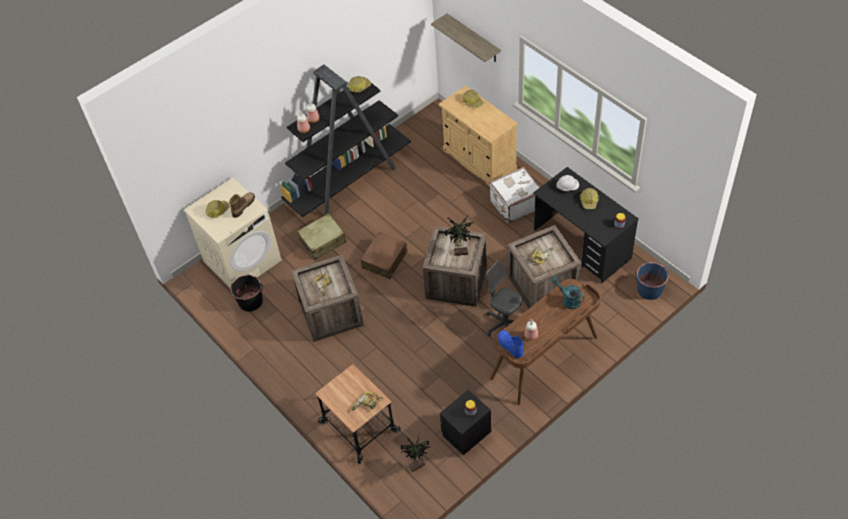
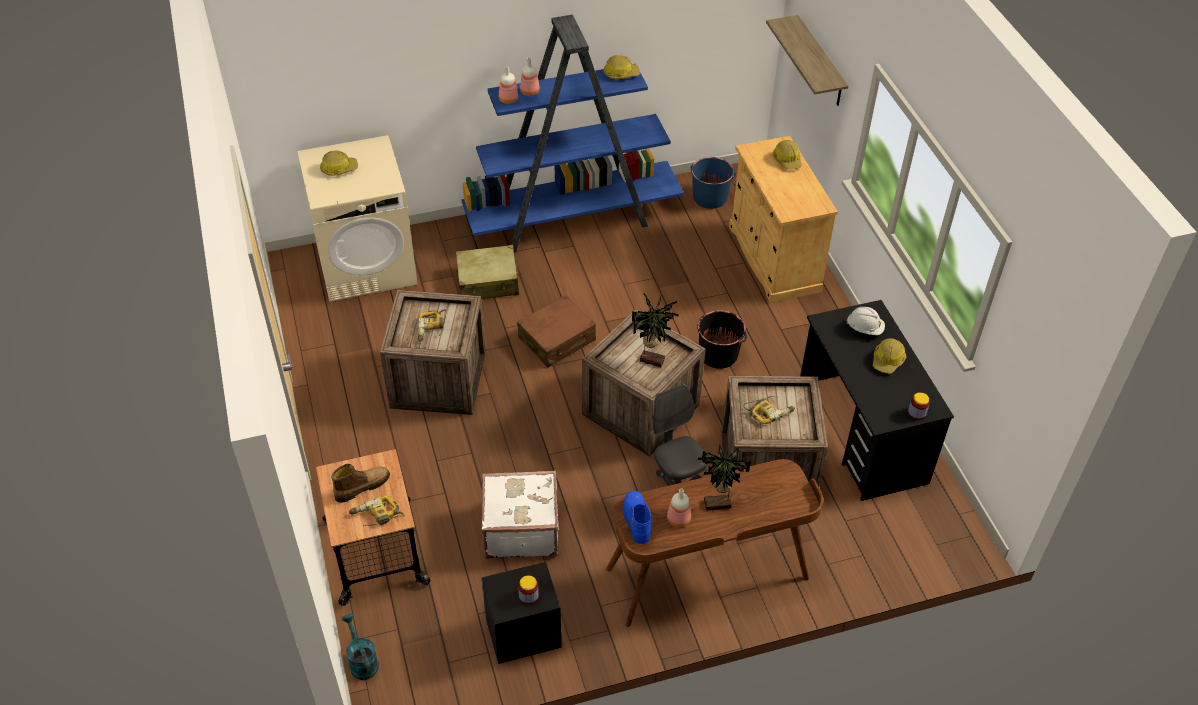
camera: 20 degrees right, 5 degrees down
boot [229,192,255,218] -> boot moved to [331,464,390,503]
black bucket [230,275,263,312] -> black bucket moved to [697,310,747,369]
black bookcase [280,65,411,217] -> blue bookcase [461,15,684,253]
potted plant [401,436,431,472] -> potted plant moved to [698,445,750,511]
white suitcase [489,167,540,223] -> white suitcase moved to [482,470,558,559]
turquoise watering can [551,277,585,309] -> turquoise watering can moved to [342,613,379,680]
blue bucket [635,262,669,300] -> blue bucket moved to [690,157,736,209]

